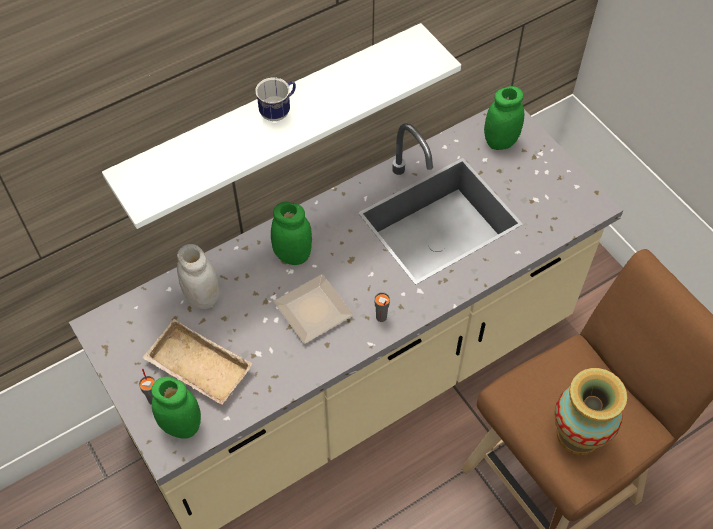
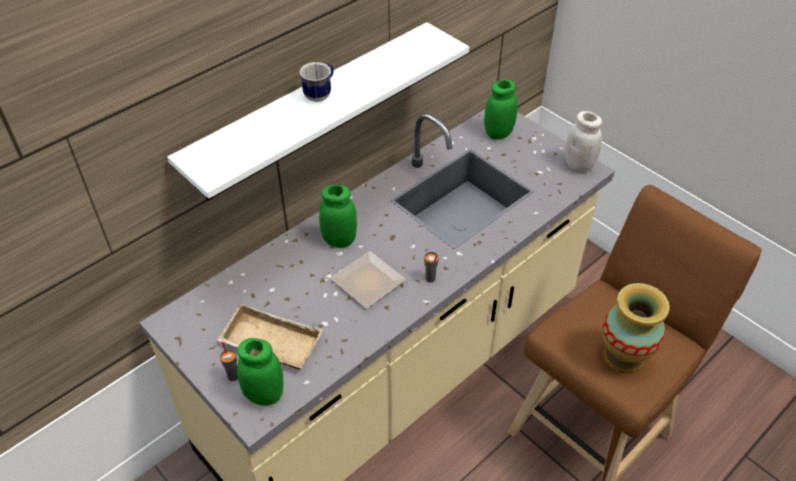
camera: 10 degrees left, 10 degrees down
white jar [177,244,219,309] -> white jar moved to [565,111,602,173]

